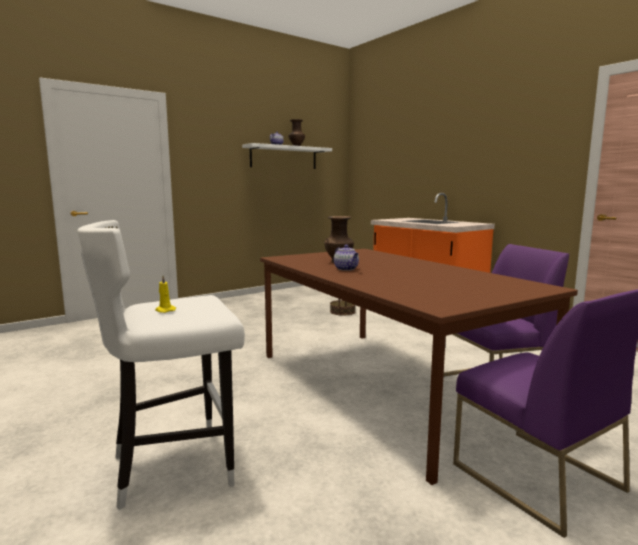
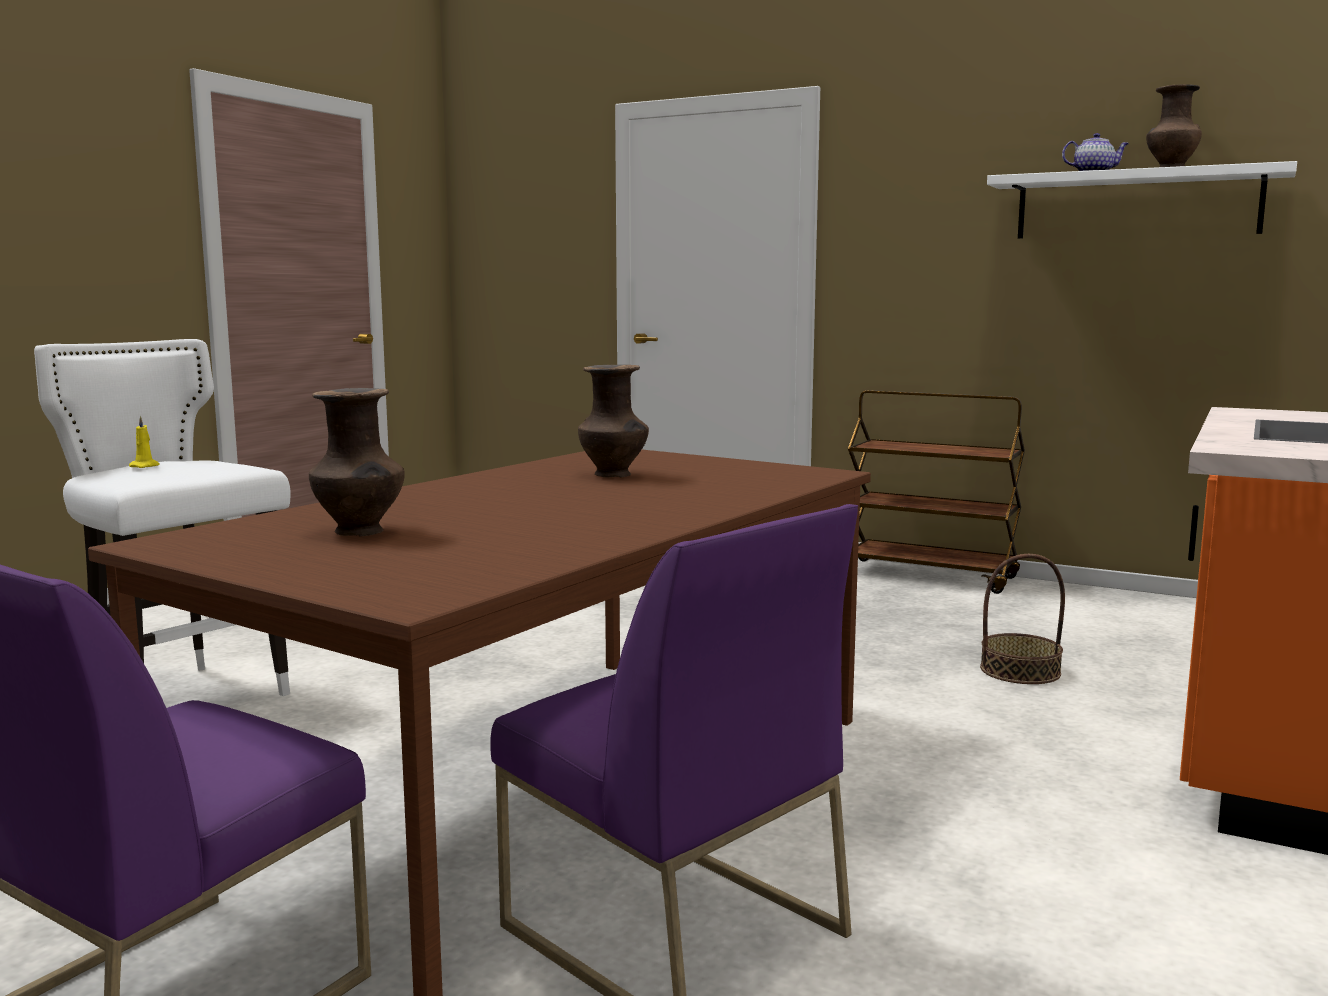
camera: 65 degrees right, 0 degrees up
teapot [334,245,359,271] -> none
none -> brown vase [309,388,404,536]
none -> brown cart [848,390,1025,594]

